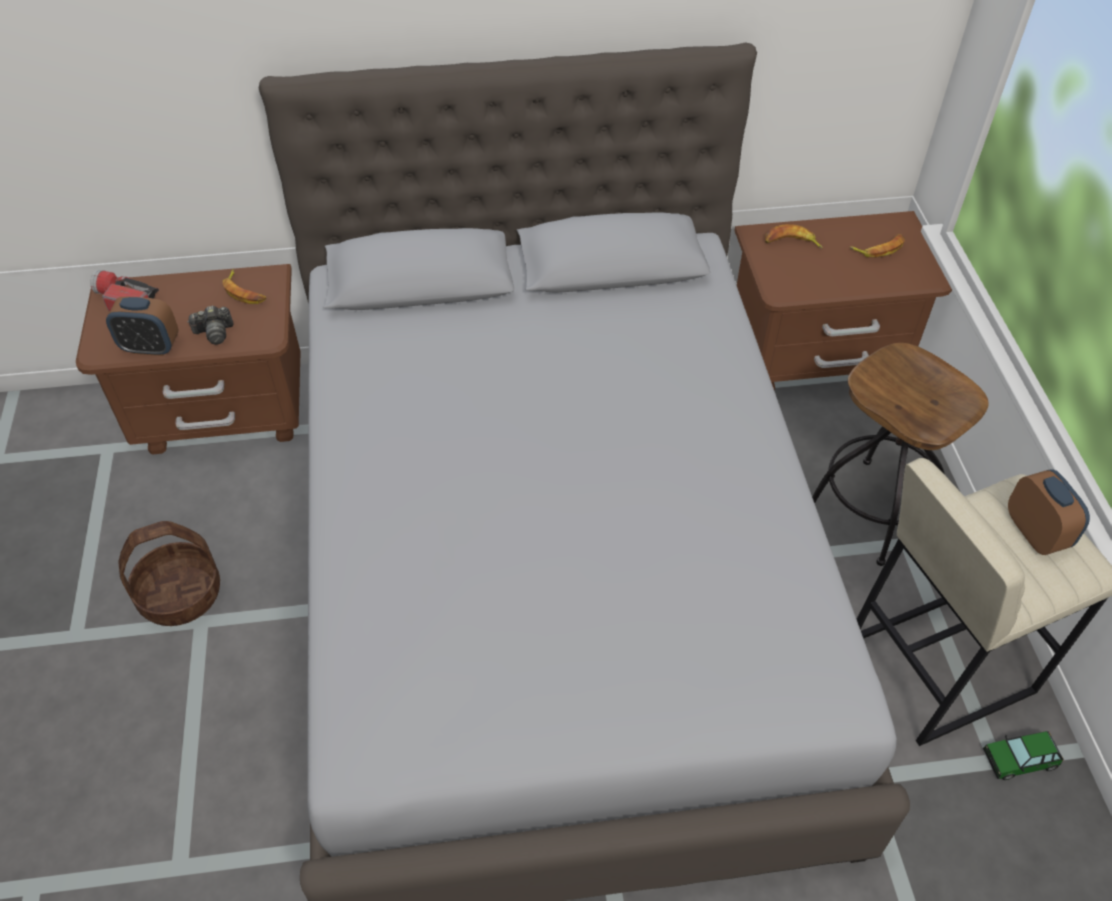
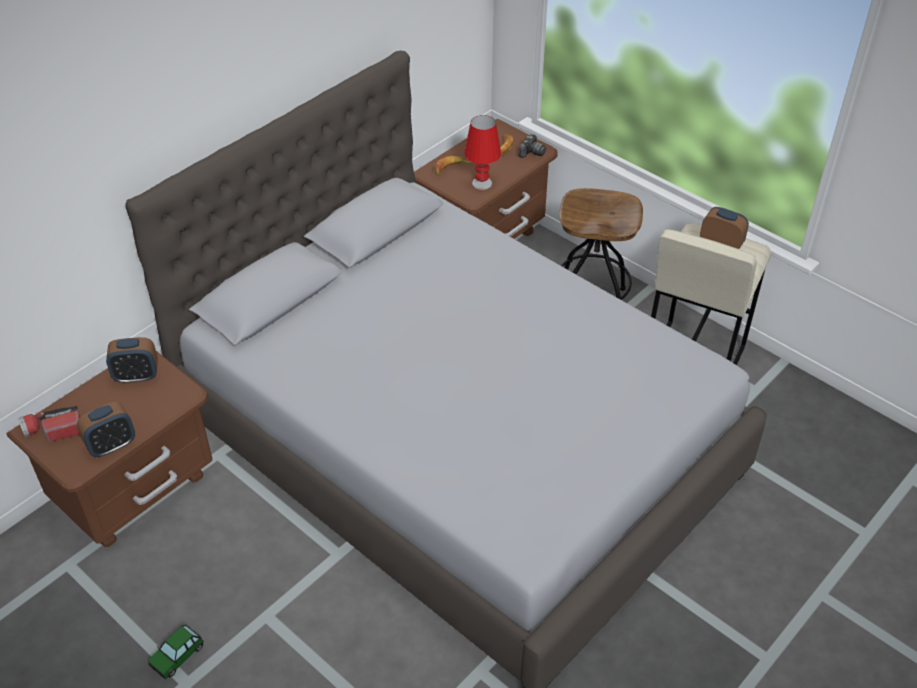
camera: 40 degrees left, 5 degrees down
basket [118,521,220,626] -> none
camera [188,306,233,345] -> camera moved to [518,134,546,158]
banana [223,269,266,304] -> alarm clock [106,337,158,383]
toy car [983,731,1064,780] -> toy car moved to [148,625,204,680]
none -> red table lamp [464,115,501,190]

